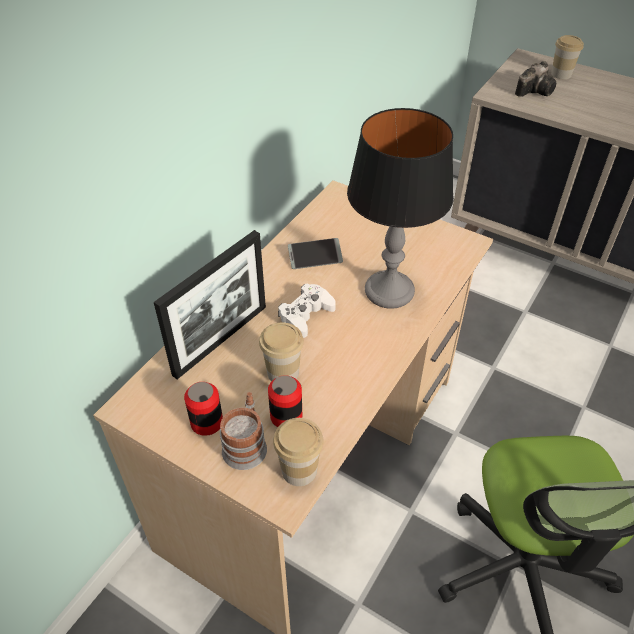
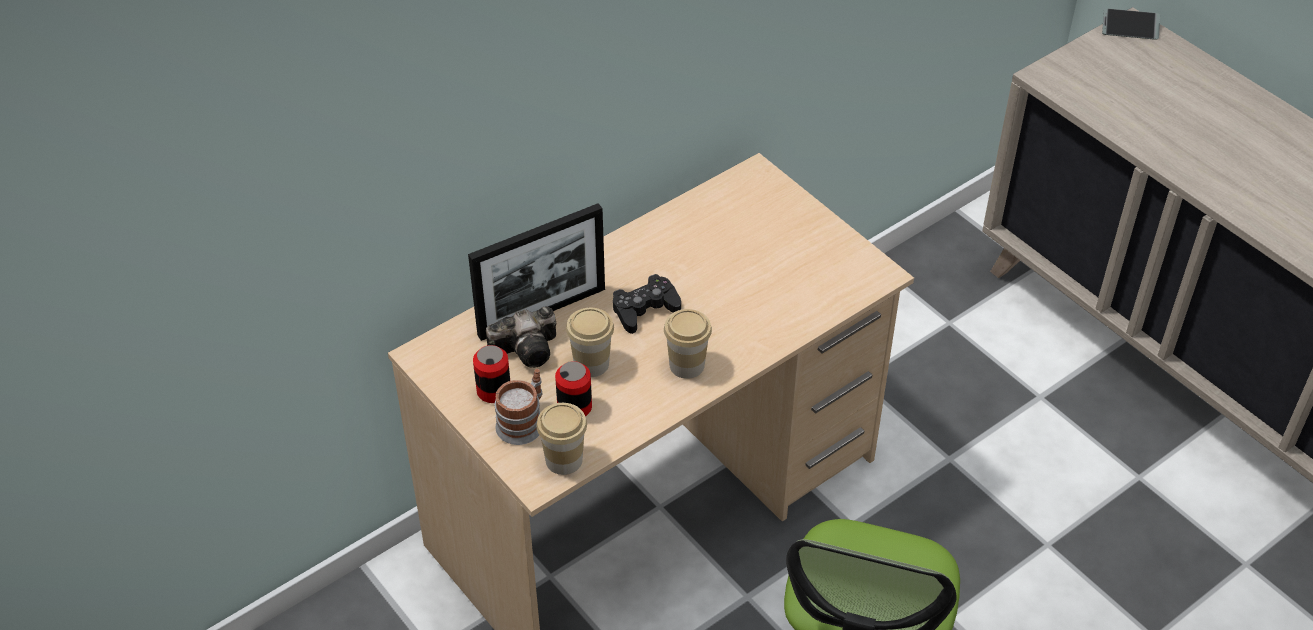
camera: 20 degrees right, 0 degrees up
white game controller [278,283,336,338] -> black game controller [613,274,681,334]
phone [288,238,343,269] -> phone moved to [1102,8,1160,40]
table lamp [347,108,454,309] -> none
camera [515,61,556,97] -> camera moved to [486,306,556,368]
cup [551,35,584,79] -> cup moved to [664,309,712,379]

